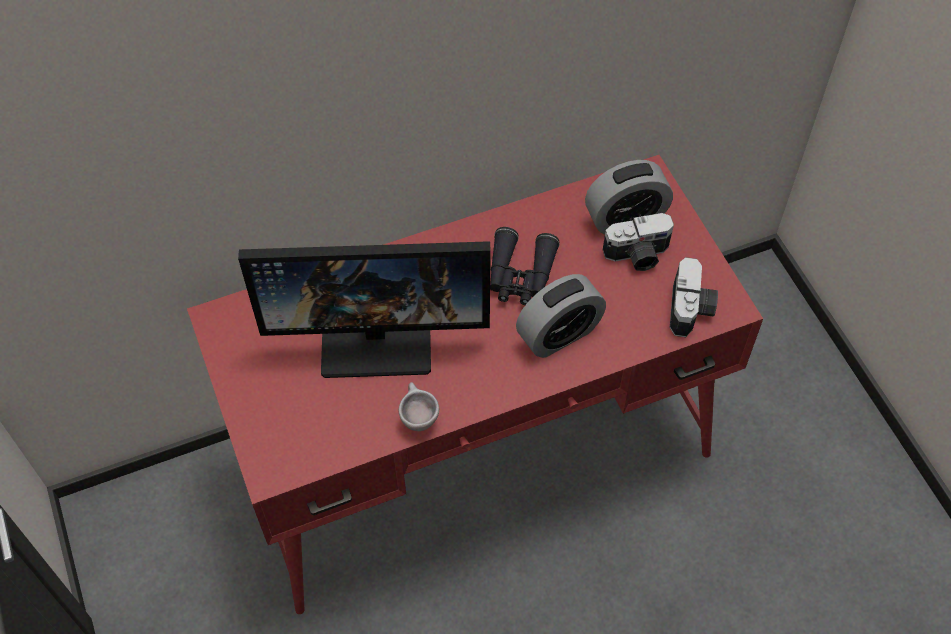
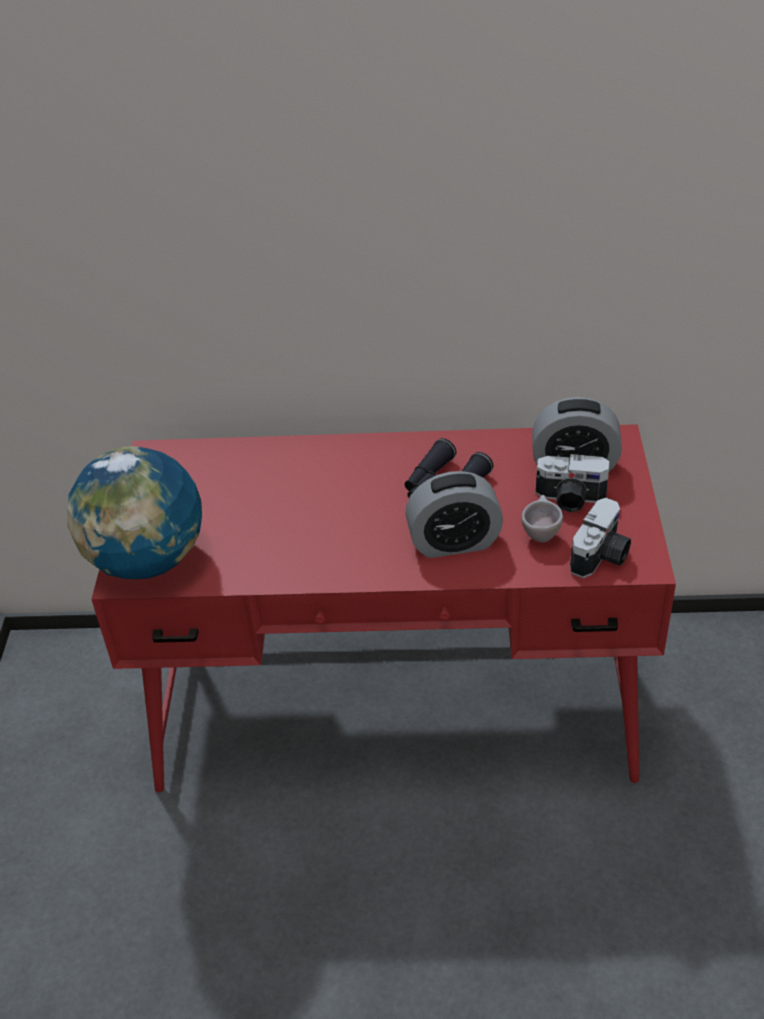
camera: 25 degrees right, 15 degrees down
monitor [238,241,491,378] -> none
beige cup [399,382,439,431] -> beige cup moved to [522,495,563,542]
none -> globe [67,446,202,579]

